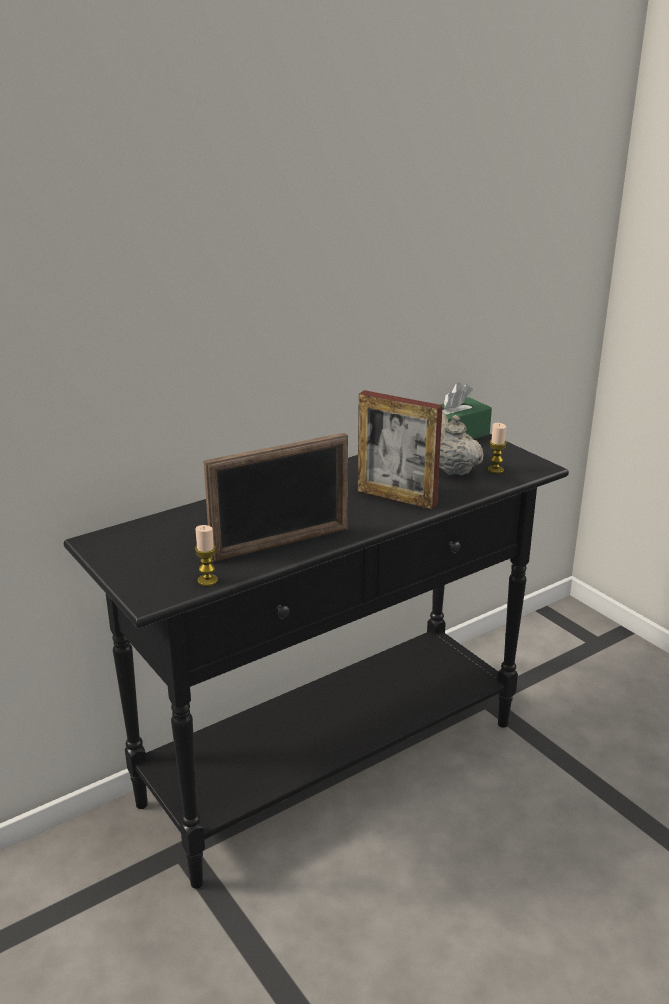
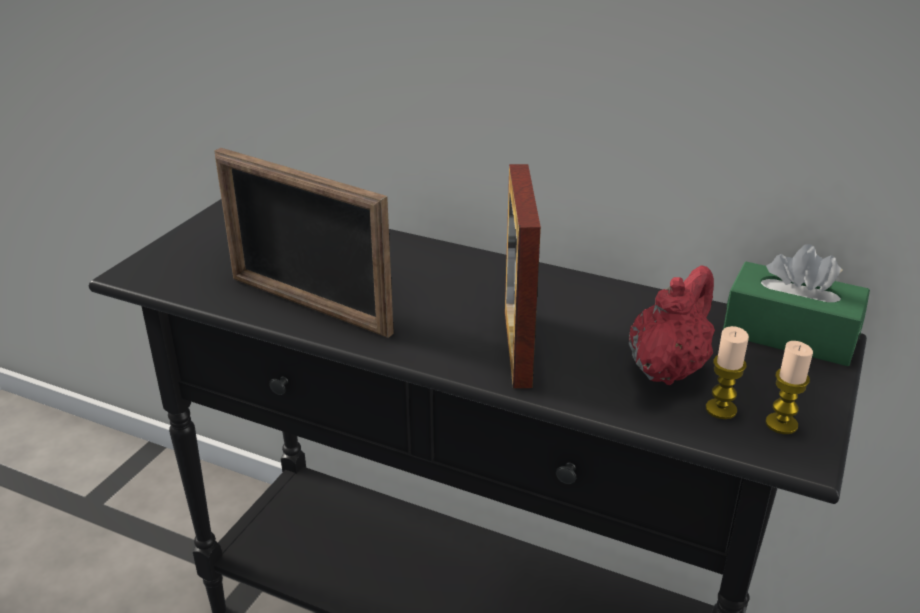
camera: 60 degrees right, 5 degrees up
candle [195,525,218,586] -> candle moved to [765,341,813,434]
beige teapot [439,412,484,476] -> red teapot [629,265,715,385]

